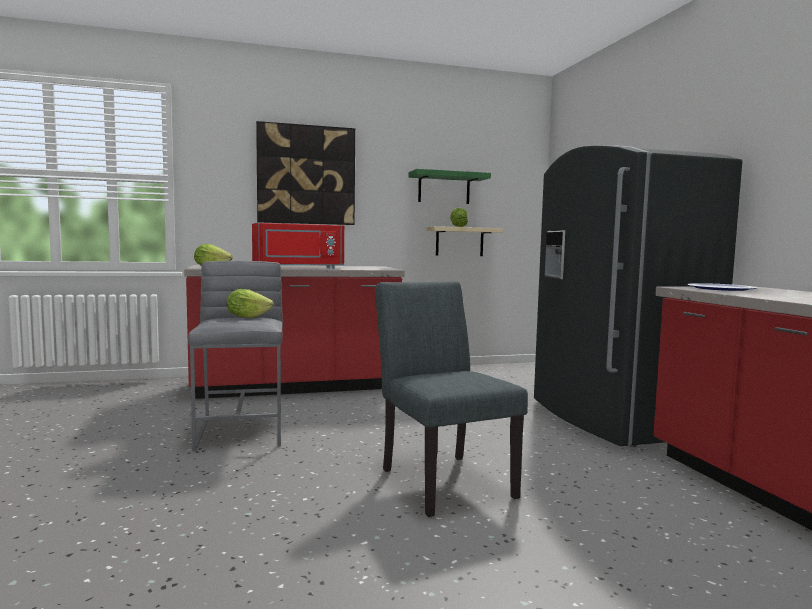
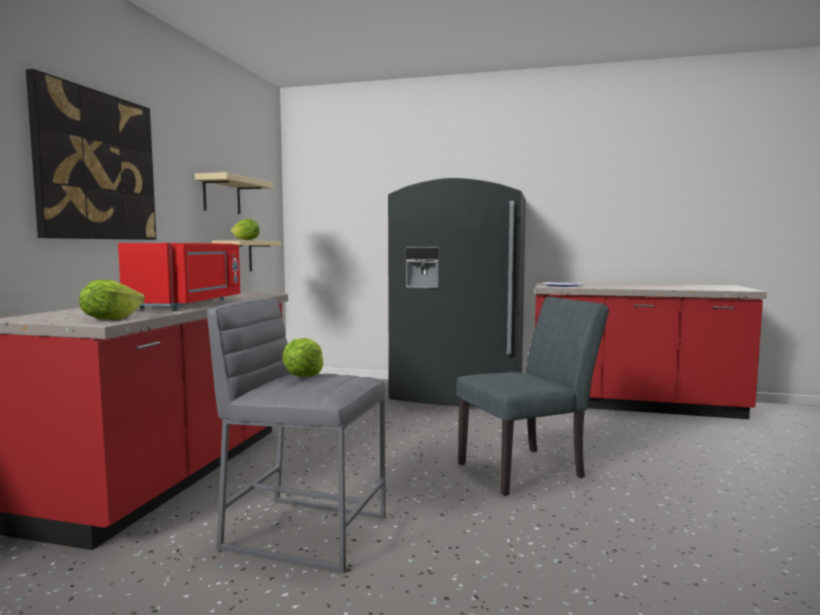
camera: 60 degrees left, 0 degrees up
grey chair [375,281,528,517] -> grey chair turned 150 degrees clockwise [456,297,609,496]
green shelf [408,169,491,204] -> beige shelf [195,172,273,214]

